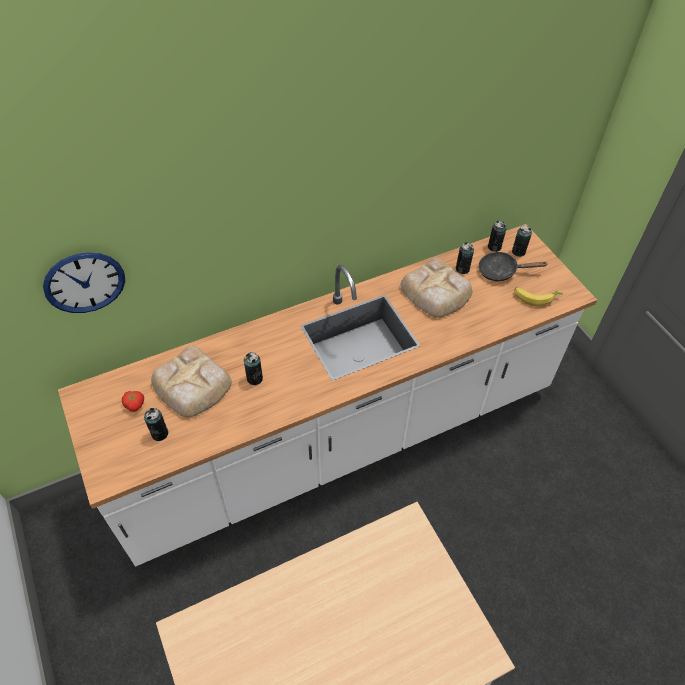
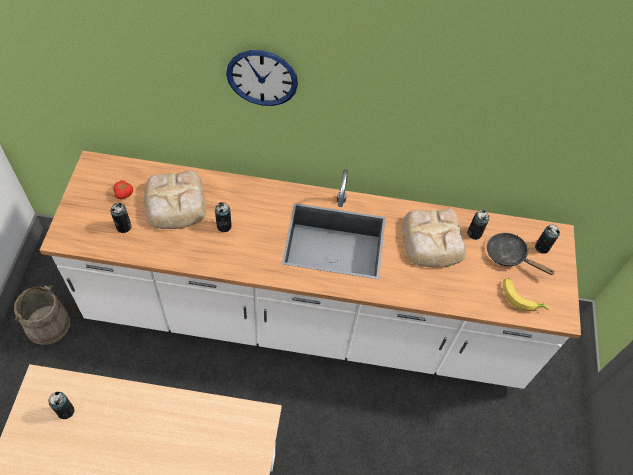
camera: 30 degrees right, 5 degrees up
wall clock [43,252,125,313] -> wall clock moved to [226,50,298,106]
can [488,221,507,252] -> can moved to [48,392,74,419]
none -> beige bucket [14,285,70,345]

